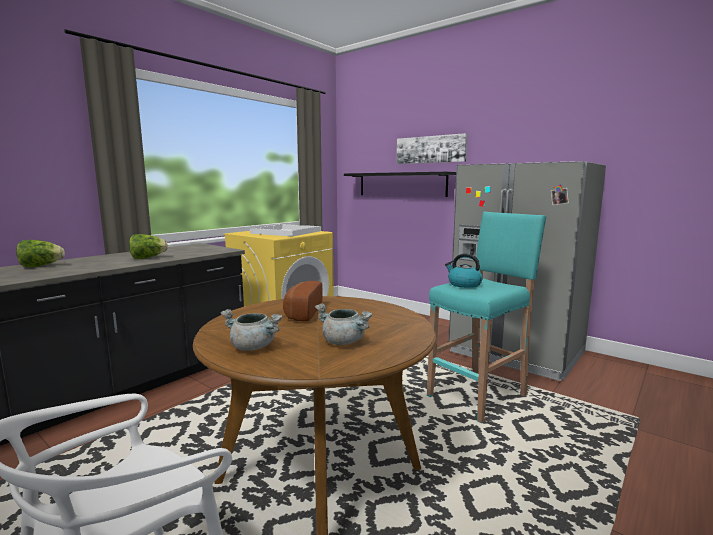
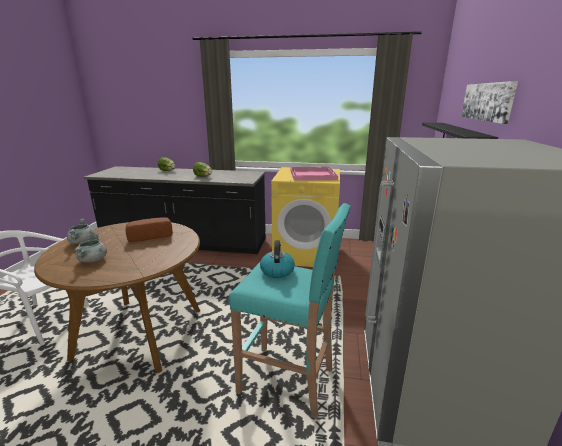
camera: 60 degrees right, 10 degrees up
white tray [250,224,321,237] -> pink tray [290,167,338,181]

